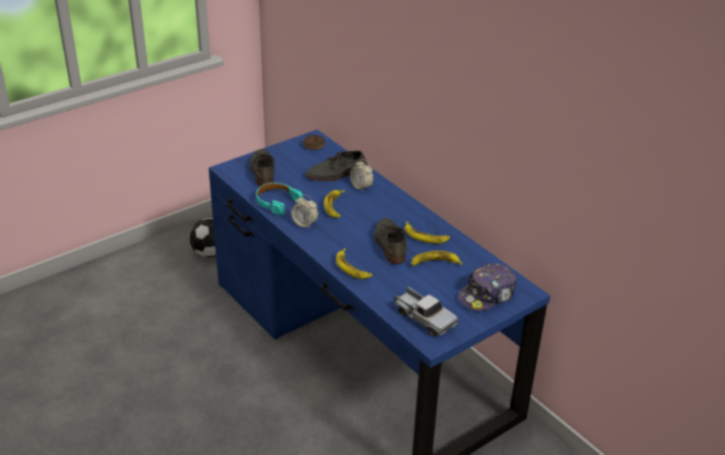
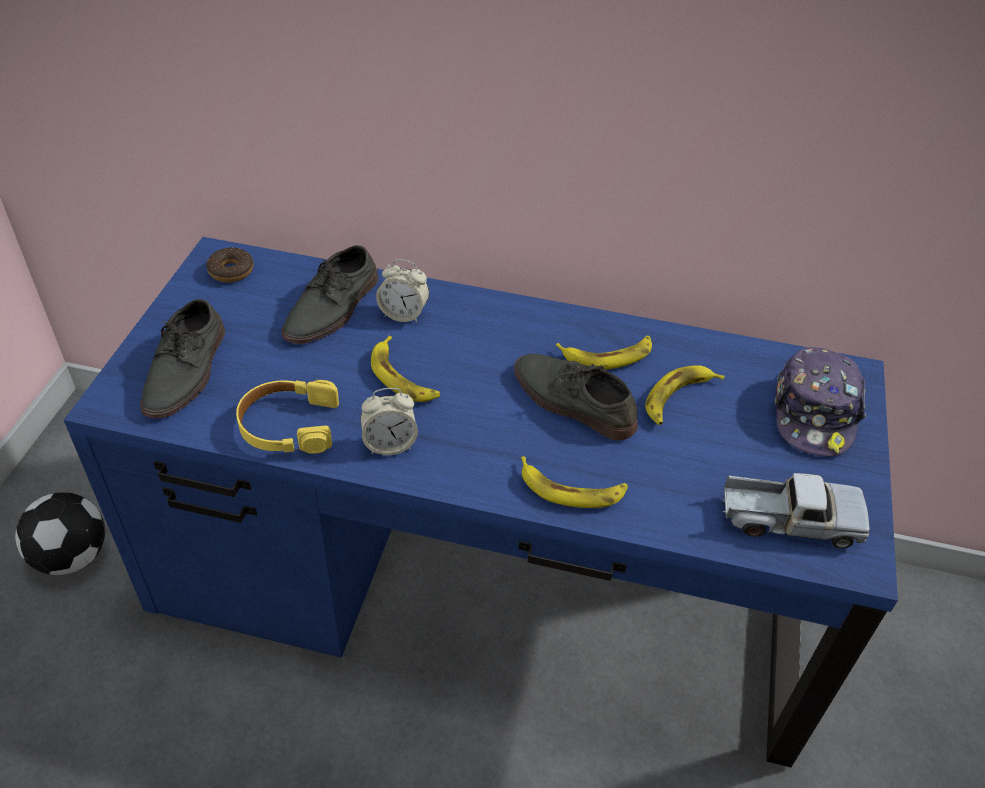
camera: 40 degrees left, 10 degrees up
grey shoe [250,149,274,186] -> grey shoe turned 120 degrees counterclockwise [140,299,225,418]
turquoise headphones [256,183,303,215] -> yellow headphones [236,380,339,454]

